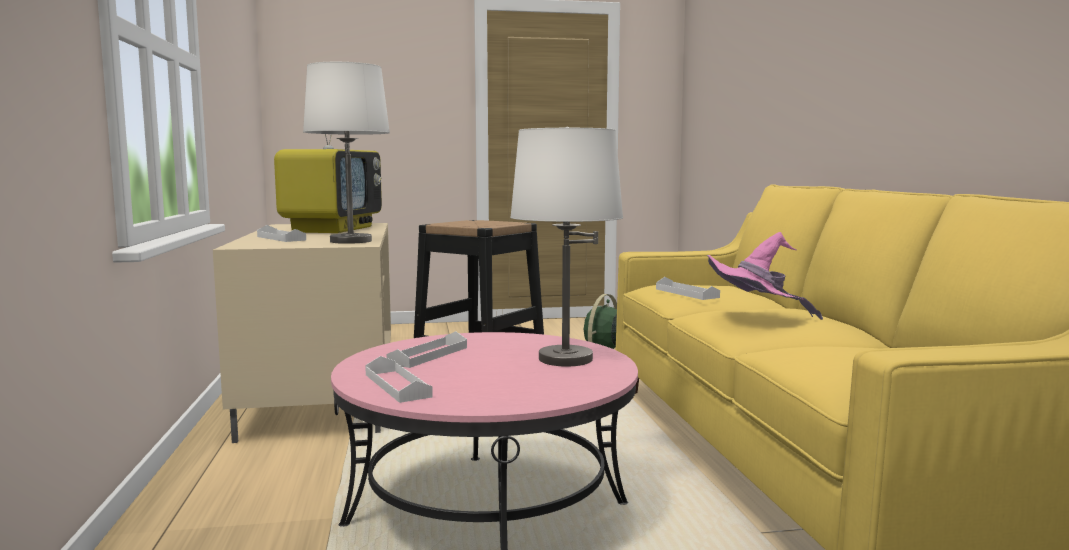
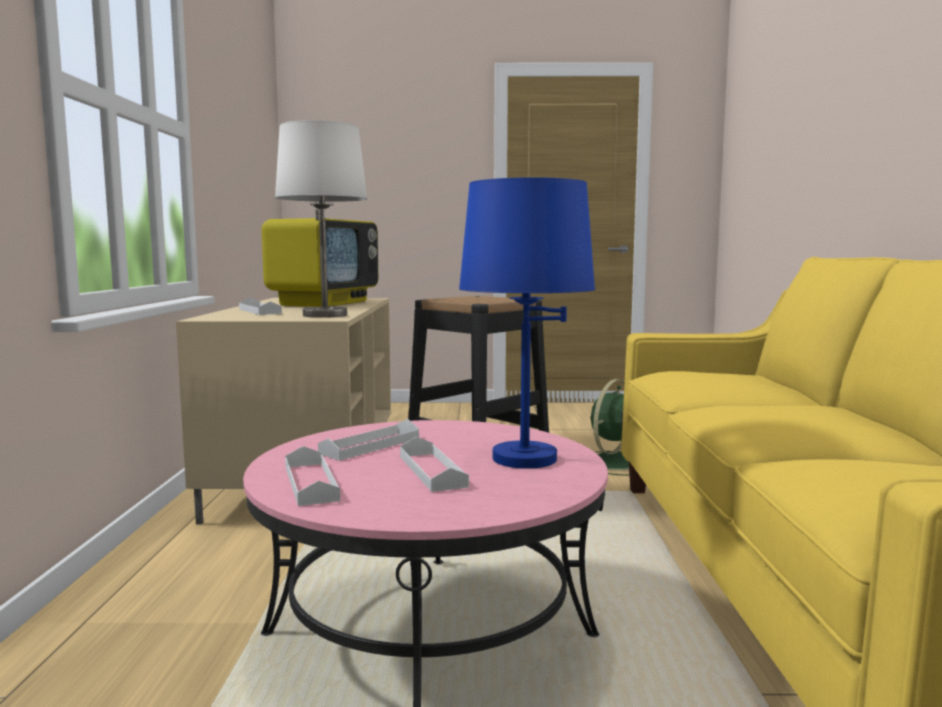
camera: 10 degrees right, 0 degrees up
white table lamp [510,127,623,366] -> blue table lamp [459,177,595,469]
white tray [656,277,720,300] -> white tray moved to [400,437,469,492]
pink hat [707,232,823,320] -> none

